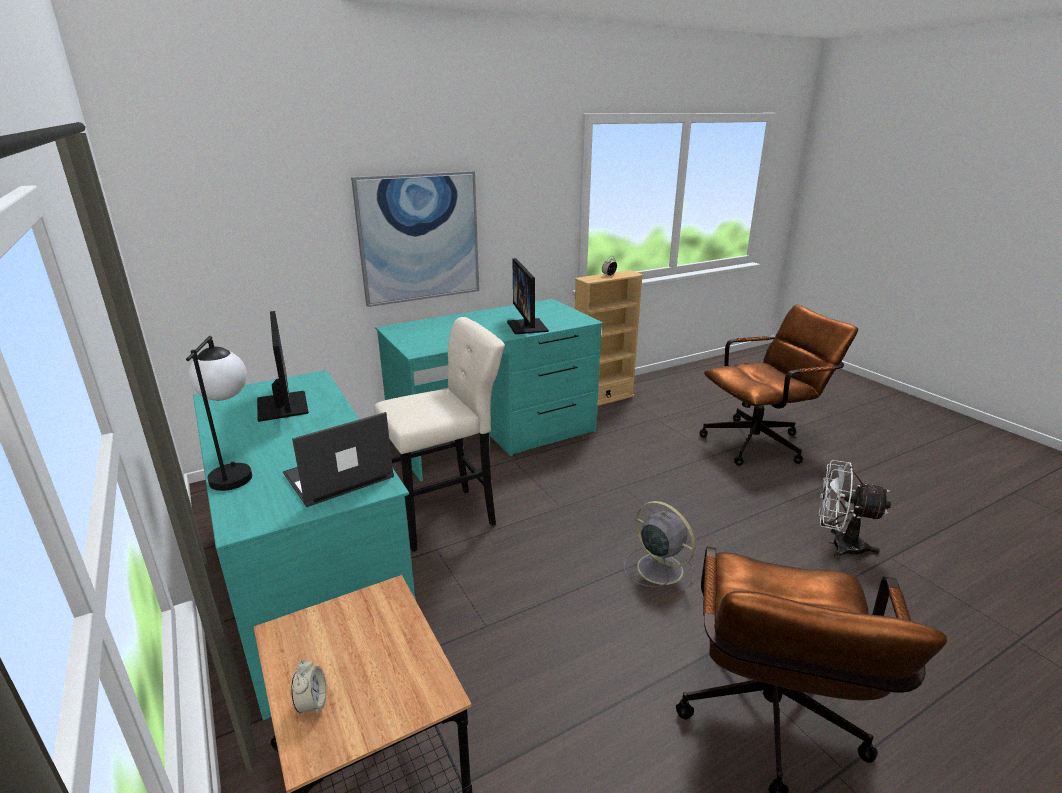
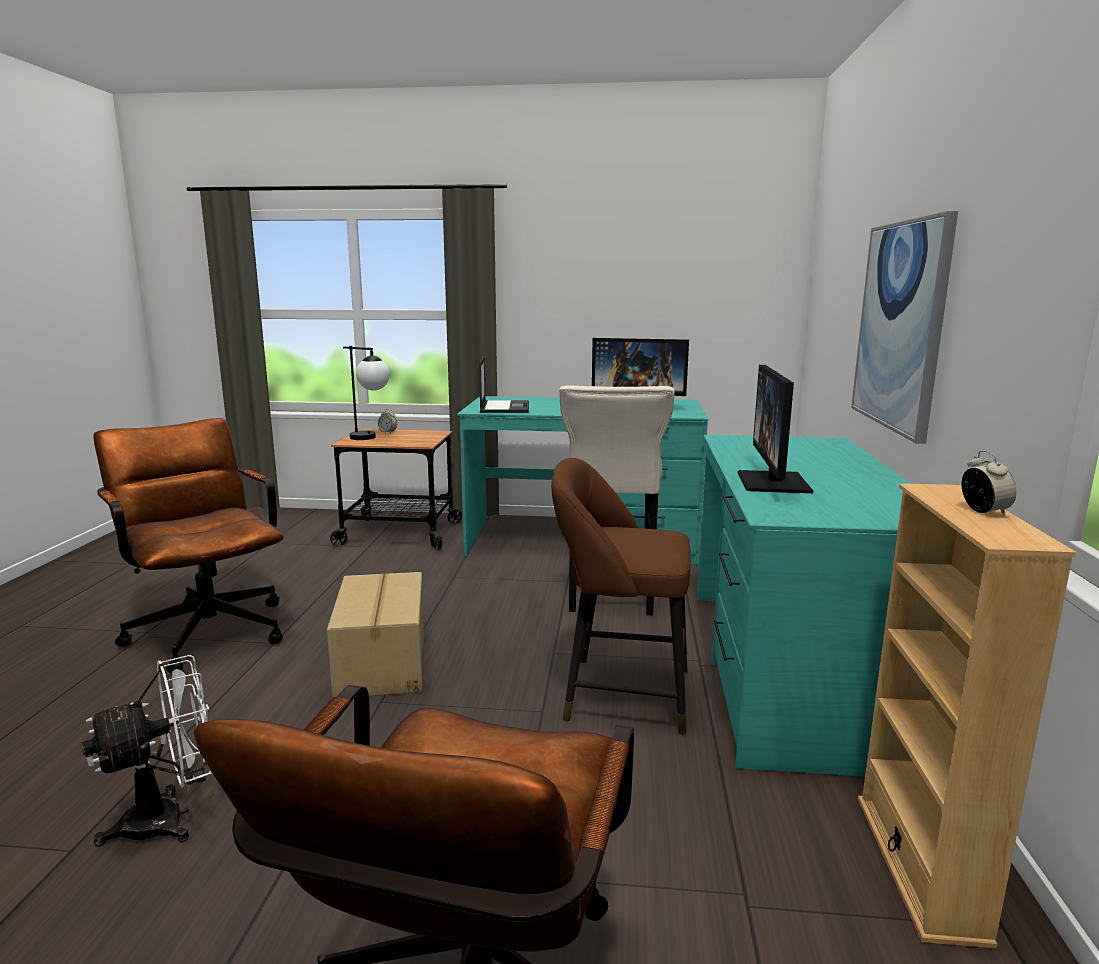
camera: 125 degrees right, 10 degrees down
table lamp [186,336,252,491] -> table lamp moved to [343,346,390,440]
monitor [507,258,549,334] -> monitor turned 105 degrees counterclockwise [738,365,813,493]
grey fan [624,501,695,593] -> cardboard box [327,572,425,698]
none -> brown stool [551,458,690,735]

